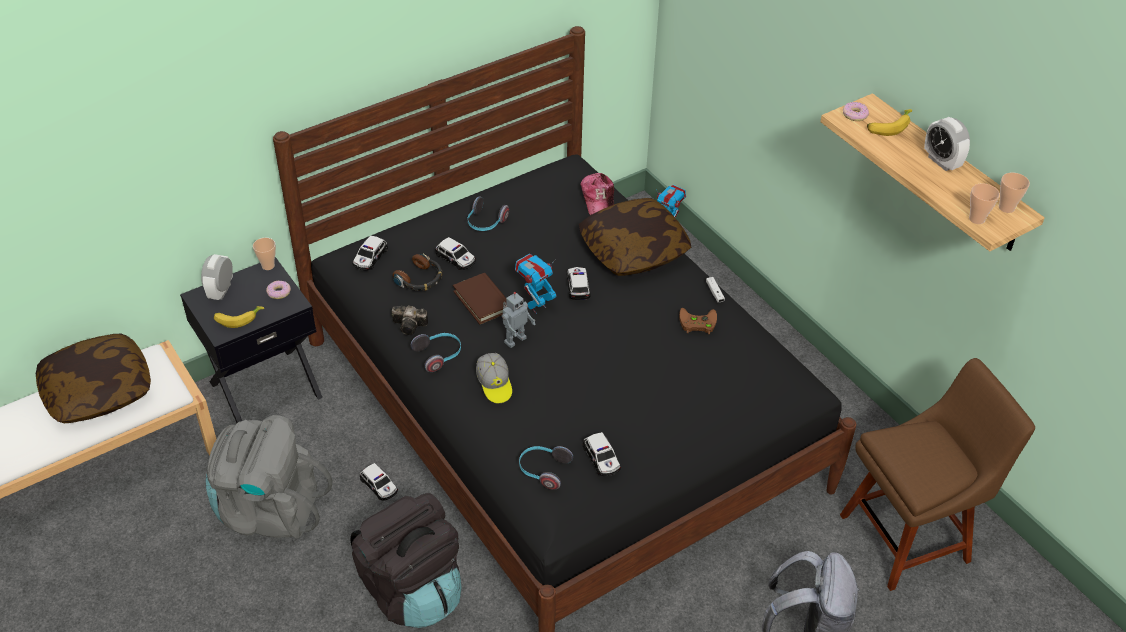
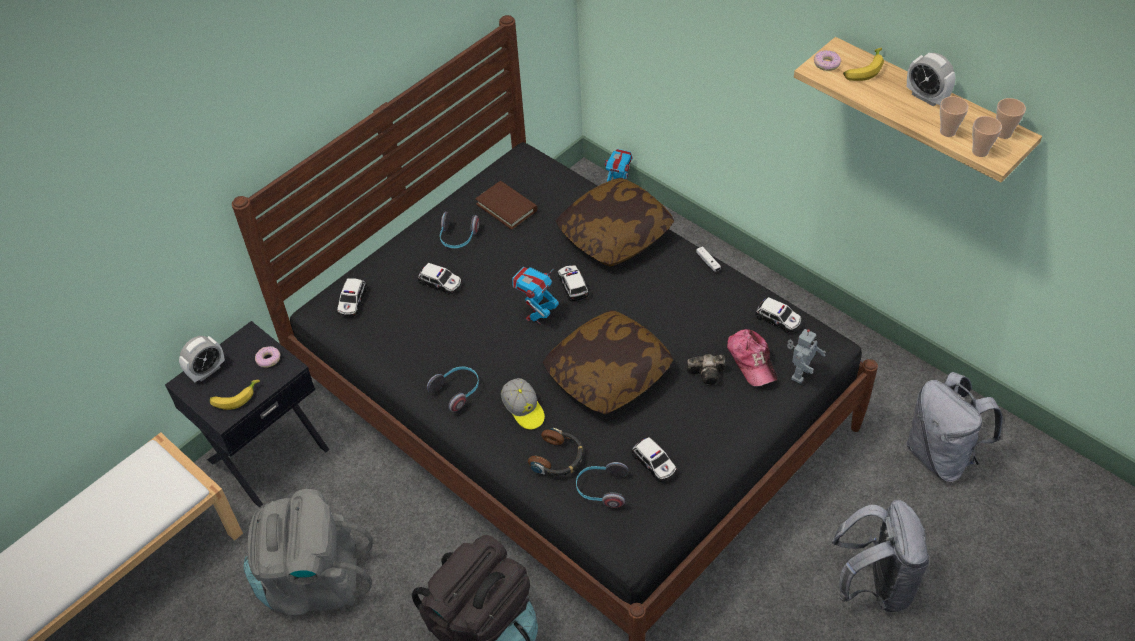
camera: 10 degrees left, 5 degrees up
pillow [36,334,151,423] -> pillow moved to [543,310,673,414]
alarm clock [201,254,233,300] -> alarm clock turned 135 degrees counterclockwise [179,336,225,382]
cup [253,238,276,270] -> cup moved to [940,96,969,137]
toy car [360,463,398,500] -> toy car moved to [755,297,801,333]
camera [392,305,428,335] -> camera moved to [687,354,725,385]
headphones [393,254,442,291] -> headphones moved to [528,428,583,476]
brown book [453,273,508,325] -> brown book moved to [475,181,538,230]
toy robot [502,292,536,348] -> toy robot moved to [787,329,826,384]
cap [581,173,614,215] -> cap moved to [727,329,777,386]
brown game controller [679,308,717,334] -> none
brown chair [840,358,1035,591] -> grey backpack [906,372,1003,482]

